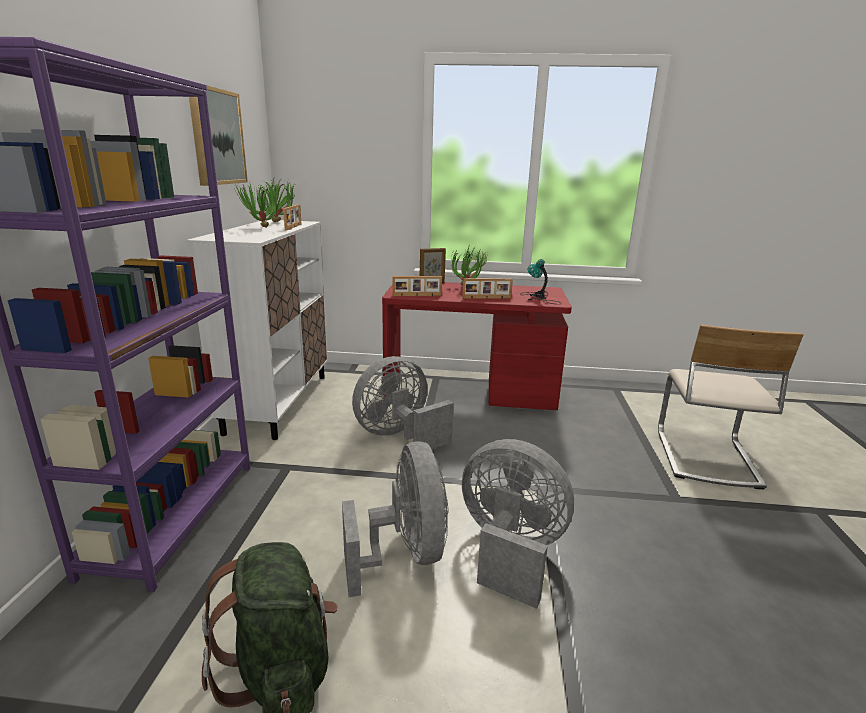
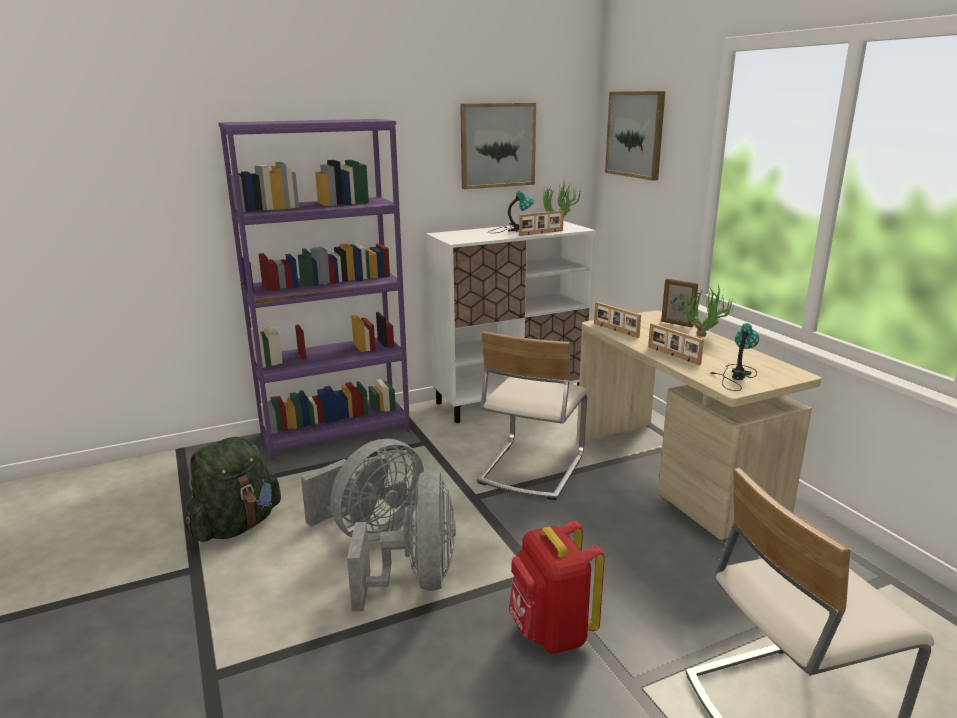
camera: 60 degrees right, 0 degrees up
potted plant [234,180,276,228] -> table lamp [488,191,535,233]
grey fan [352,356,454,449] -> beige chair [477,331,588,500]
red desk [382,282,572,410] -> beige desk [577,310,821,540]
none -> red backpack [509,520,605,654]
none -> picture [605,91,665,181]

